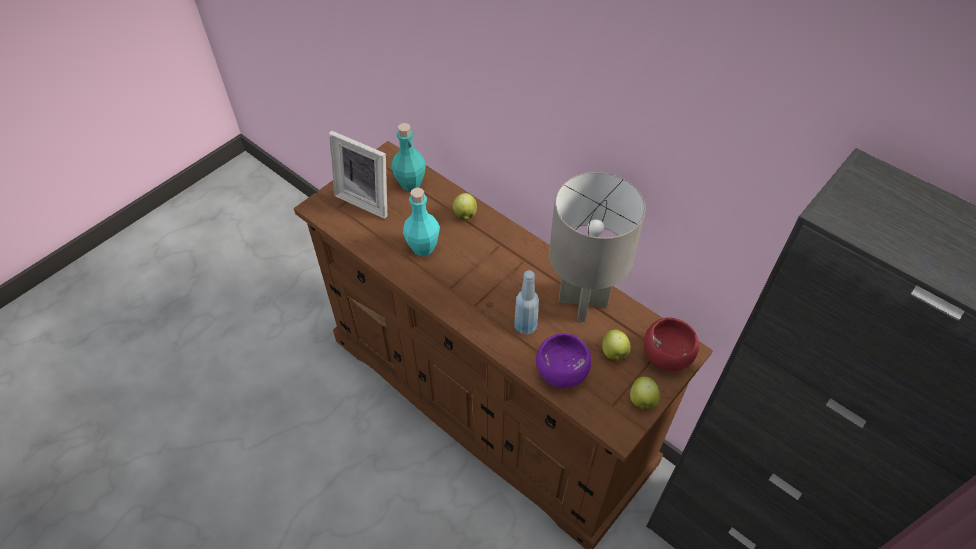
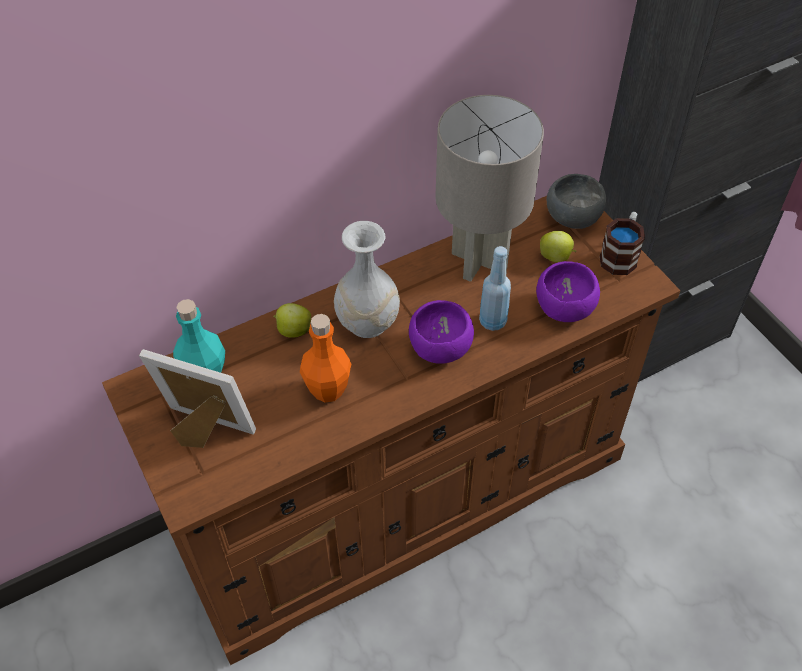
camera: 70 degrees left, 0 degrees up
picture frame [329,131,387,219] -> picture frame turned 120 degrees counterclockwise [139,349,256,448]
turquoise bottle [403,188,440,256] -> orange bottle [300,314,351,403]
apple [630,376,660,409] -> mug [600,212,645,275]
red bowl [644,318,699,371] -> grey bowl [547,174,606,229]
none -> white vase [334,221,400,338]
none -> purple bowl [409,300,474,364]

